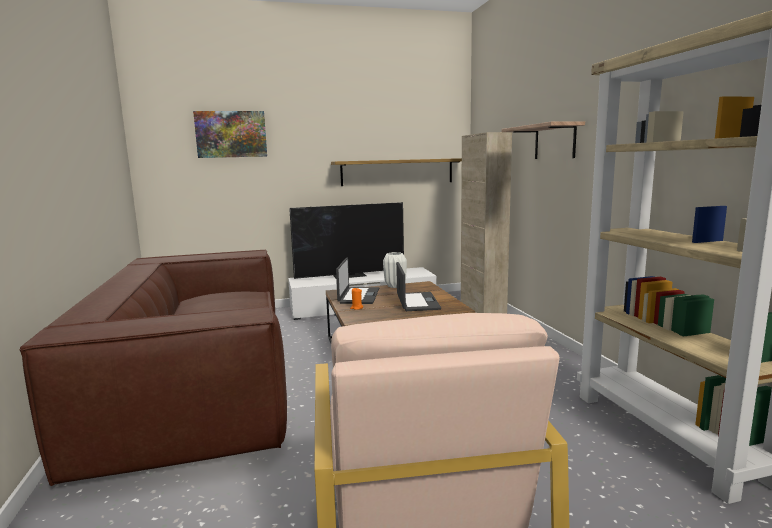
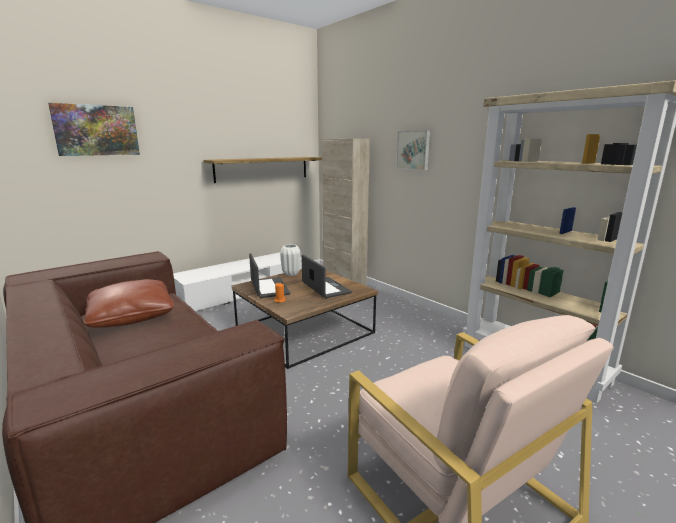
camera: 25 degrees left, 5 degrees up
television [289,202,404,279] -> none
shelf [502,121,585,159] -> picture [396,130,430,170]
none -> brown pillow [83,279,175,328]

